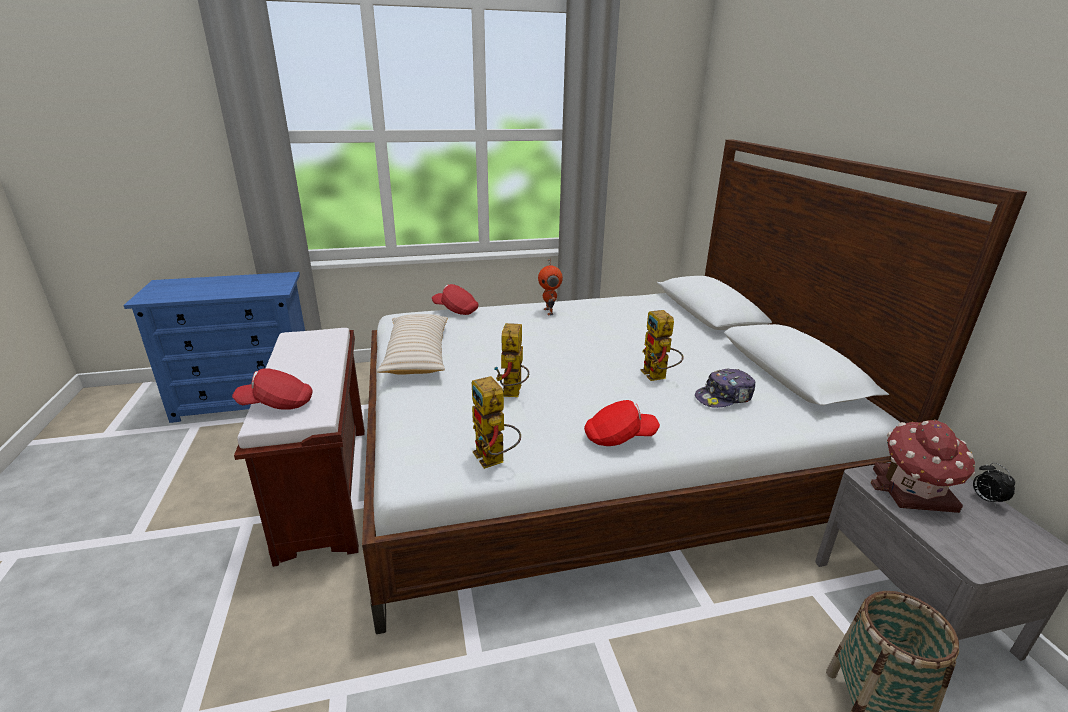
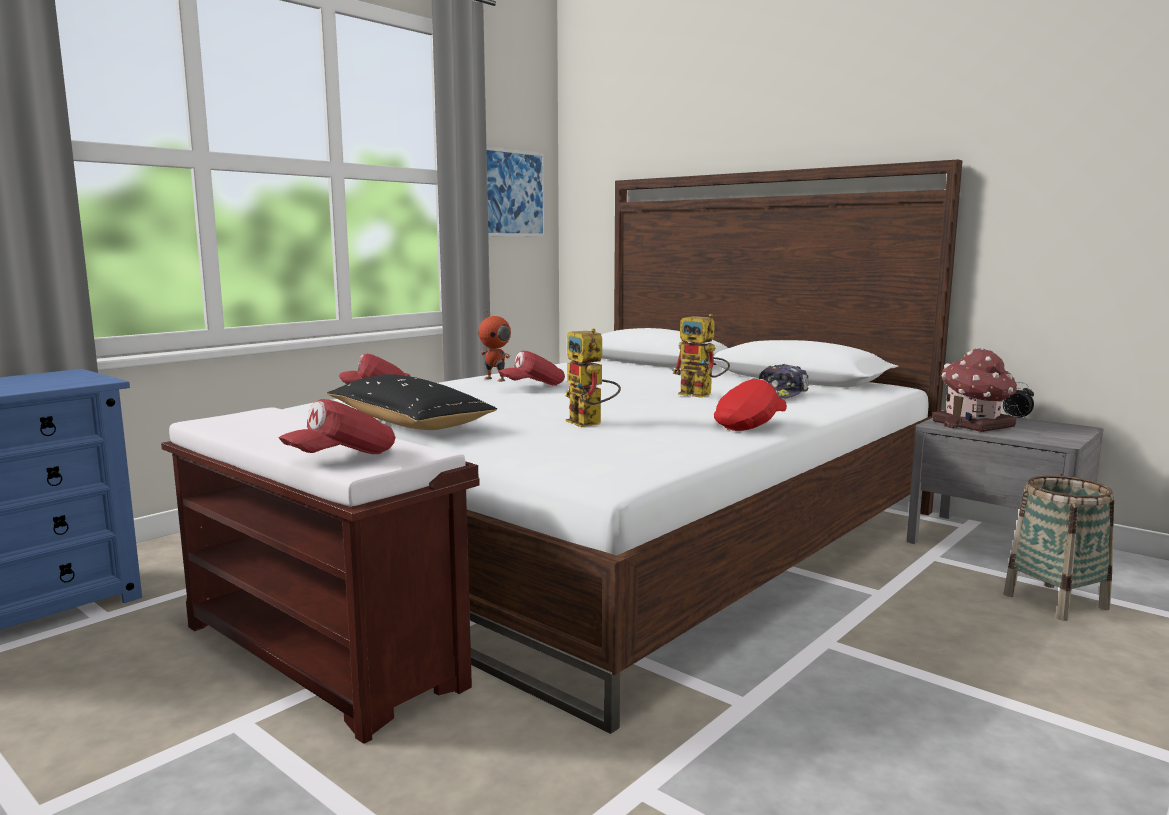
camera: 35 degrees left, 15 degrees down
beige pillow [377,314,448,375] -> black pillow [327,374,497,430]
toy robot [472,376,521,469] -> none
none -> picture [486,147,545,237]
none -> red cap [498,351,565,386]

